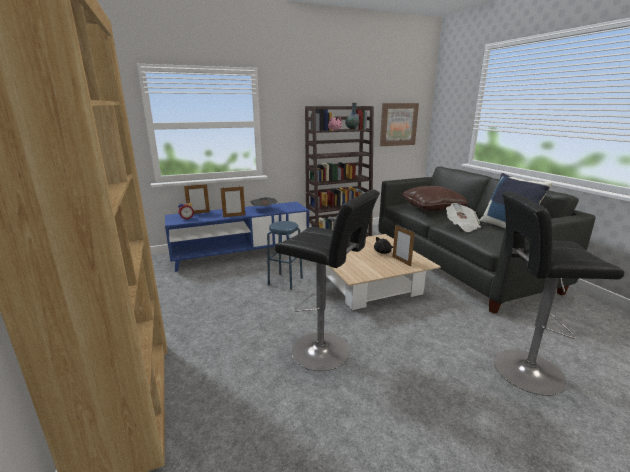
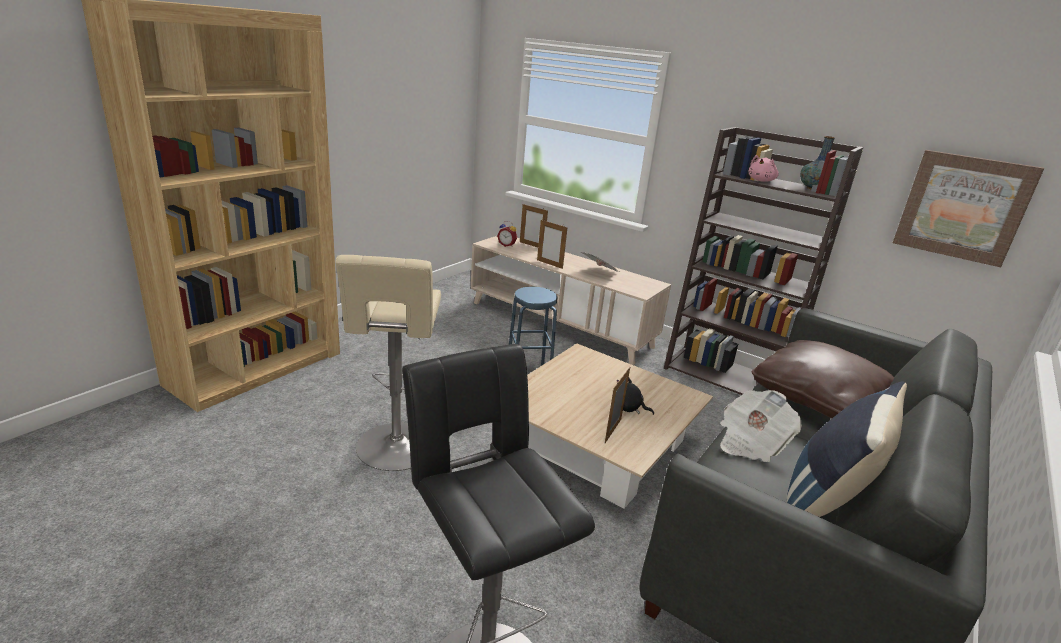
camera: 55 degrees right, 5 degrees up
blue tv stand [165,202,309,272] -> beige tv stand [471,236,671,365]
black stool [275,189,380,371] -> beige stool [335,255,441,471]

